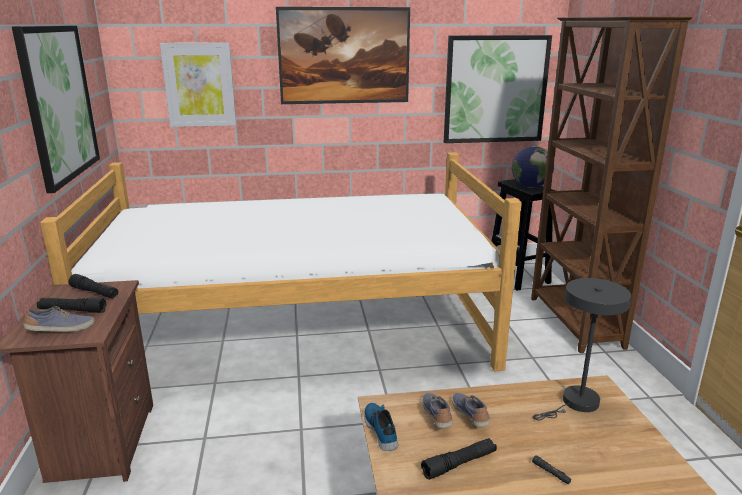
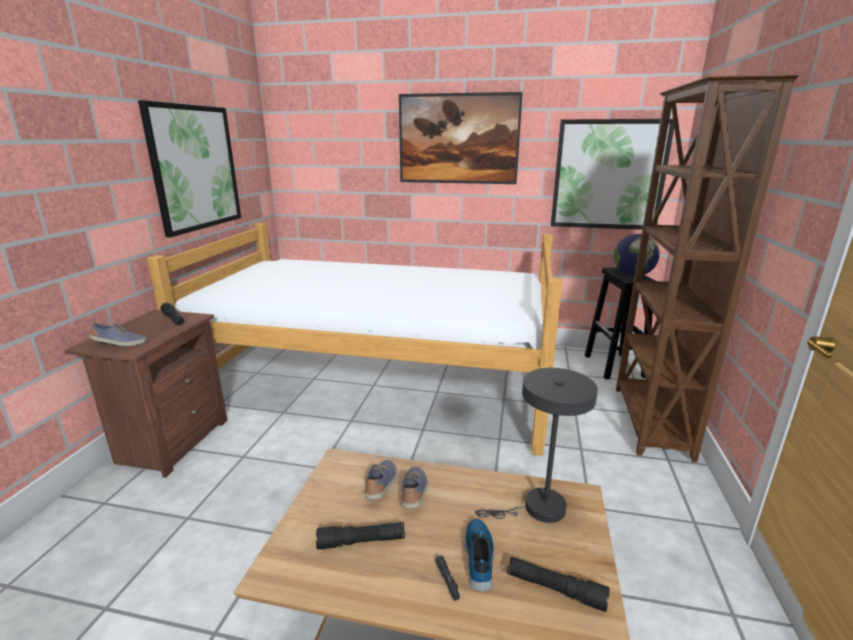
camera: 20 degrees right, 0 degrees up
black flashlight [37,298,107,313] -> black flashlight moved to [507,557,610,612]
picture [160,43,236,127] -> none
shoe [364,403,398,451] -> shoe moved to [464,519,495,592]

